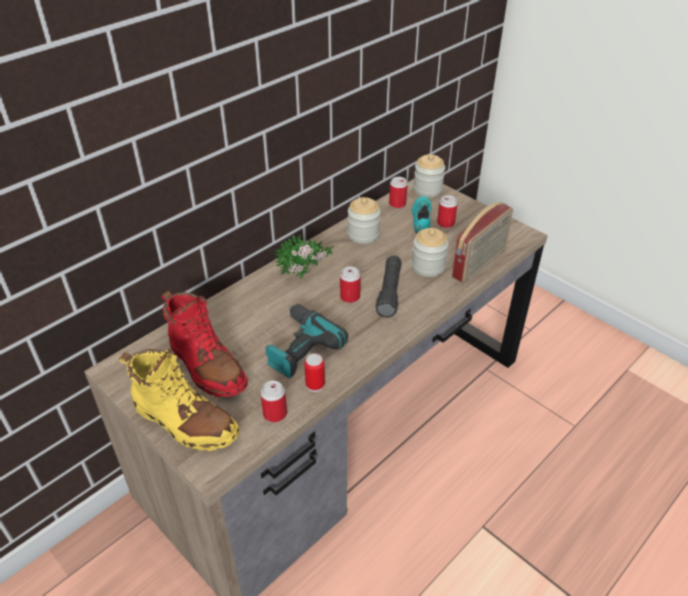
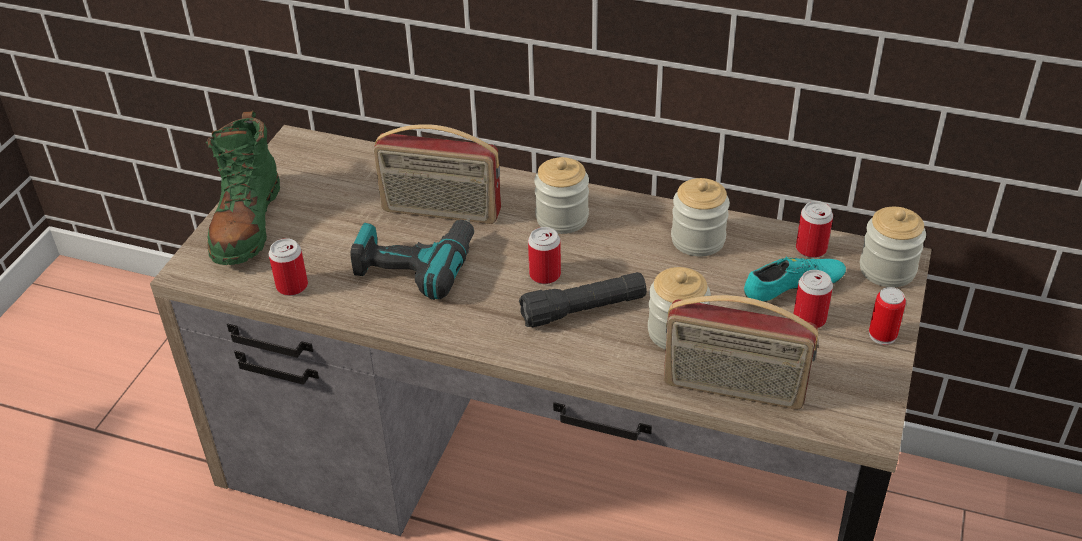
camera: 65 degrees right, 0 degrees up
yellow boot [119,349,240,451] -> green boot [206,110,280,265]
red boot [161,291,248,397] -> none
potted plant [275,235,333,278] -> jar [534,157,589,234]
can [304,353,325,392] -> can moved to [869,287,906,345]
none -> radio [374,124,501,224]

